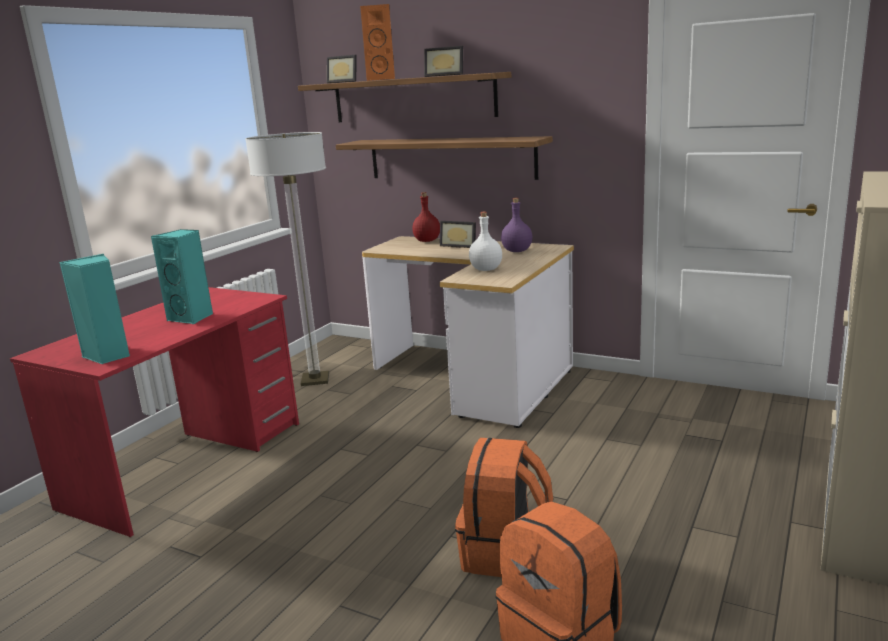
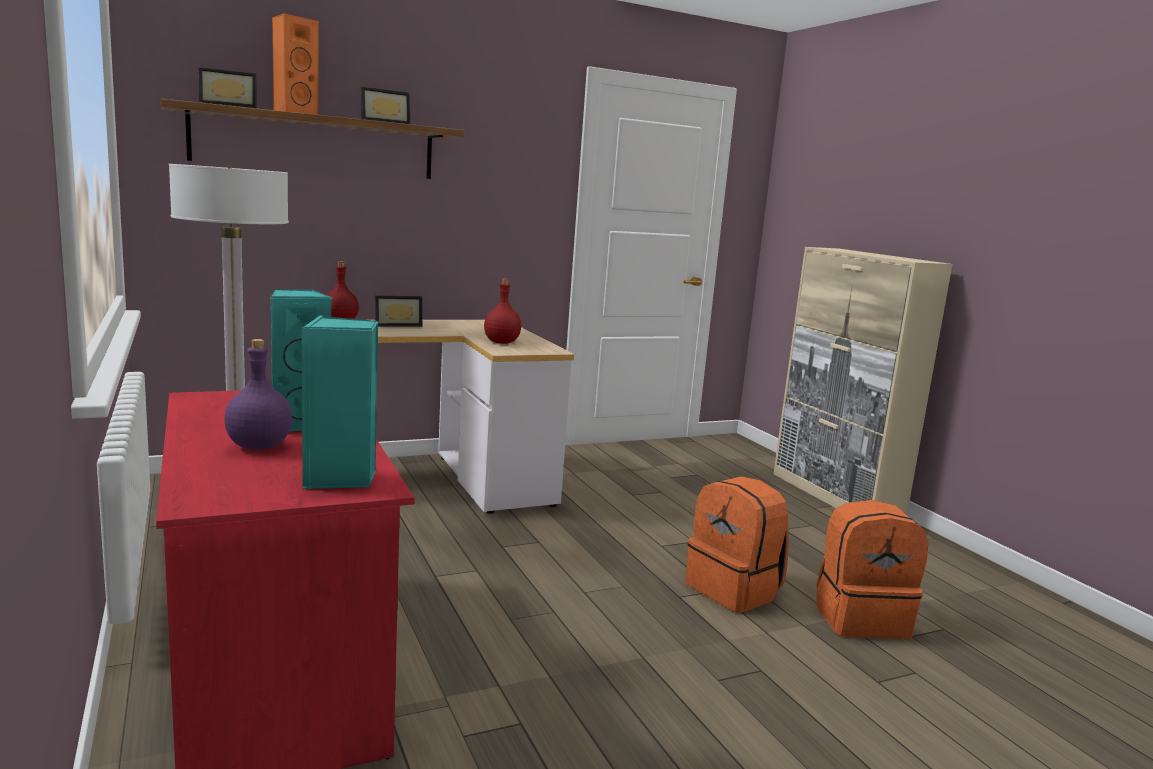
camera: 55 degrees left, 5 degrees down
shelf [336,136,553,180] -> none
white bottle [469,212,502,271] -> red bottle [484,279,521,344]
purple bottle [501,198,532,252] -> purple bottle moved to [224,339,292,450]

